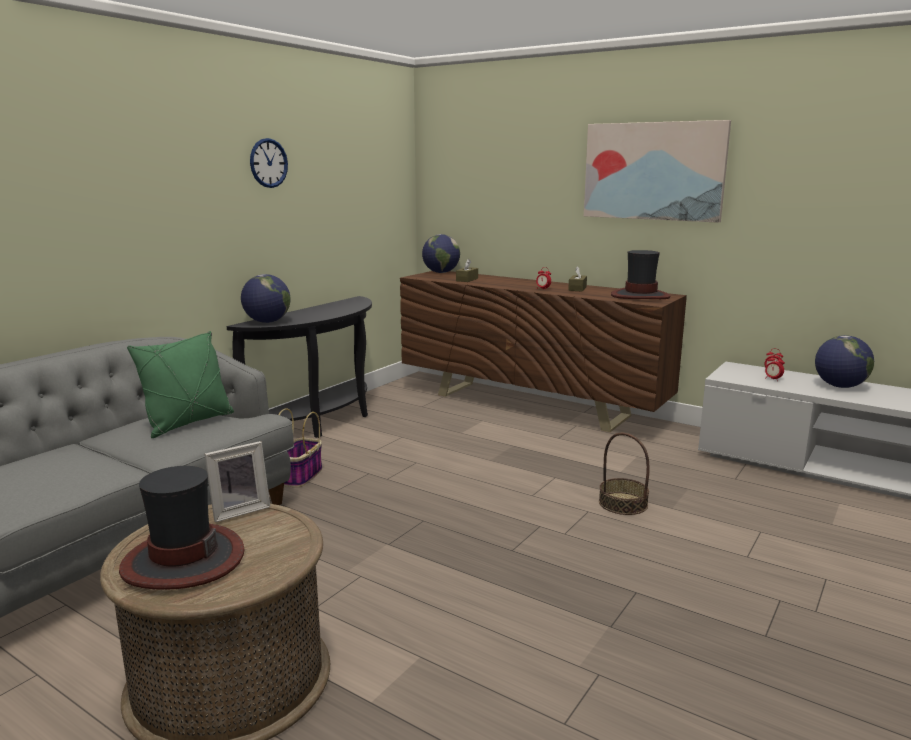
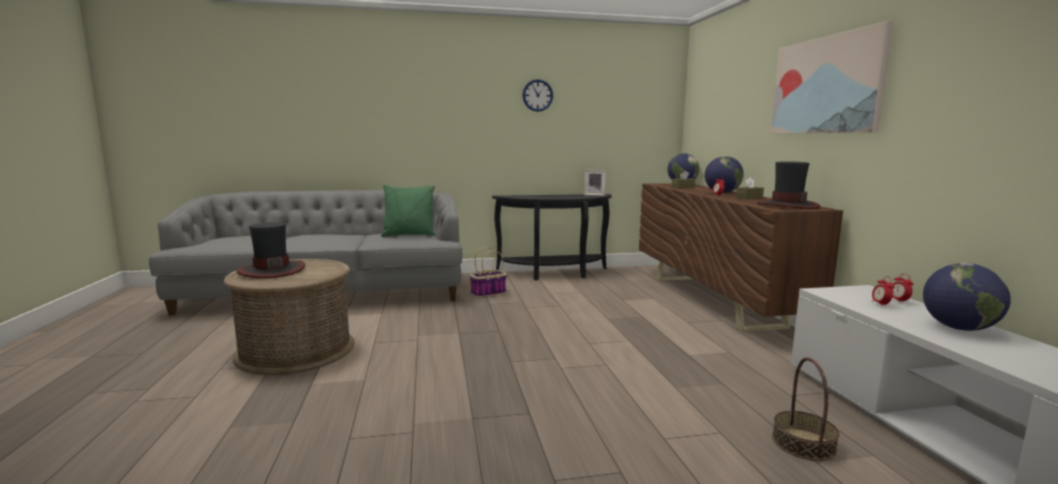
camera: 45 degrees right, 5 degrees down
picture frame [204,441,270,522] -> picture frame moved to [584,170,606,196]
globe [241,274,290,323] -> globe moved to [705,156,744,193]
basket [599,433,650,515] -> basket moved to [772,357,839,461]

